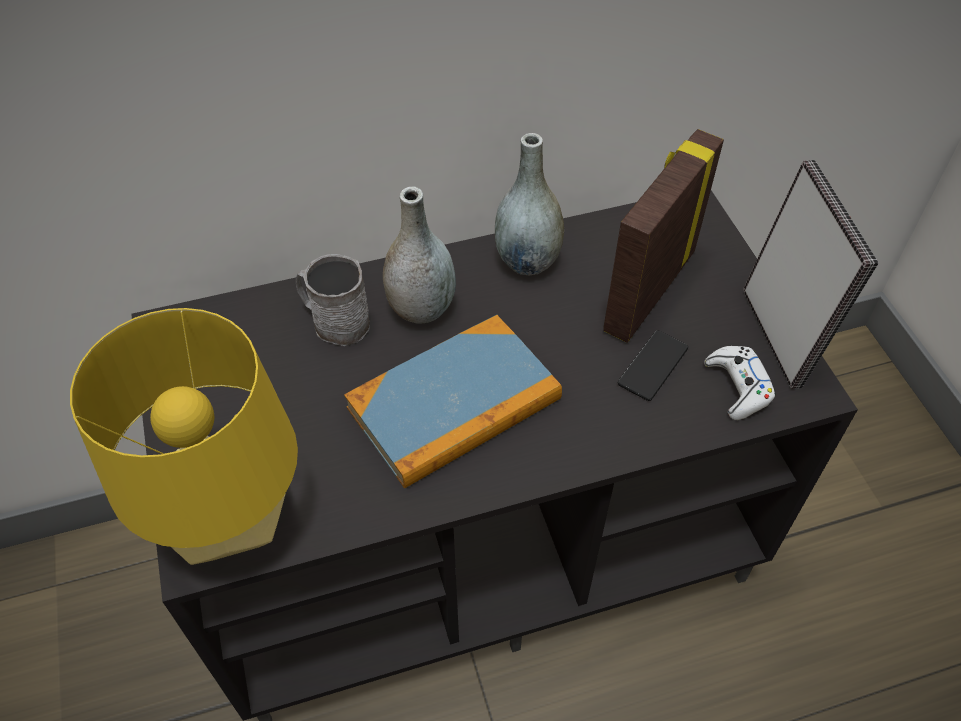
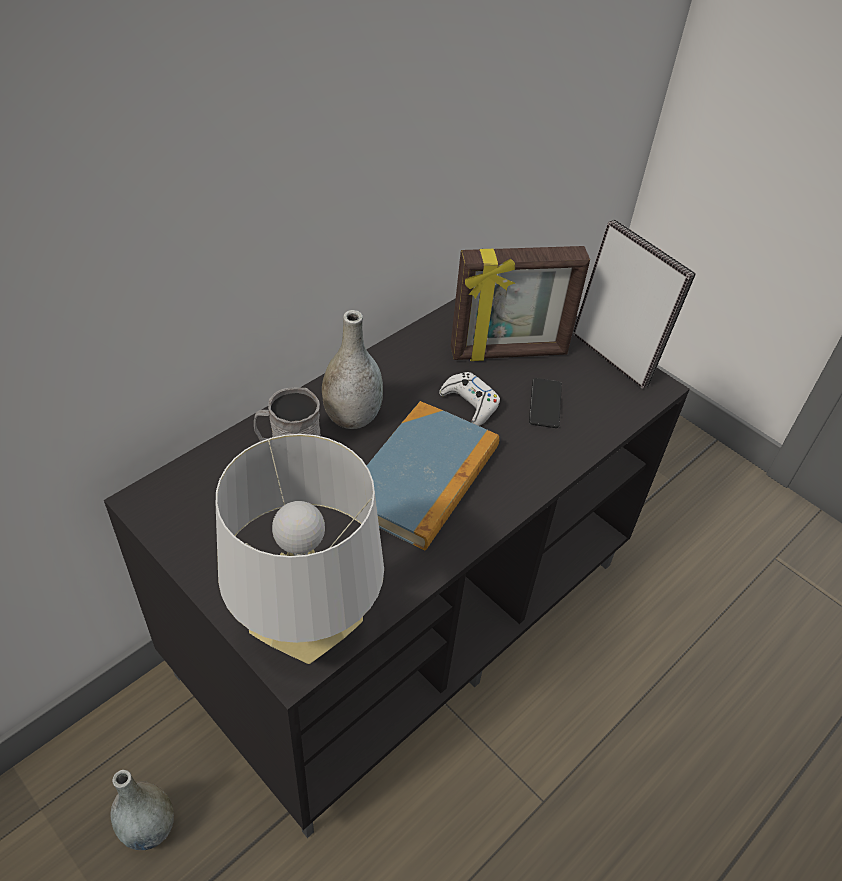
camera: 30 degrees left, 5 degrees down
yellow table lamp [70,308,298,565] -> grey table lamp [216,434,384,664]
grey vase [495,133,564,275] -> grey vase moved to [110,770,174,850]
picture frame [603,129,724,343] -> picture frame turned 105 degrees counterclockwise [451,246,590,361]
white game controller [704,346,776,420] -> white game controller moved to [439,372,500,426]

